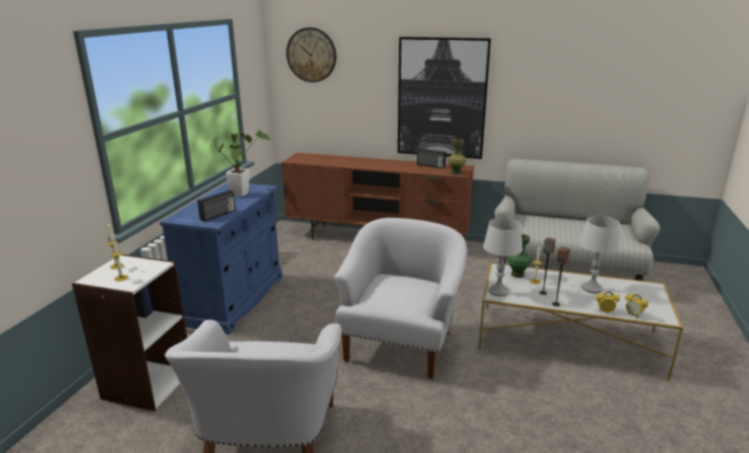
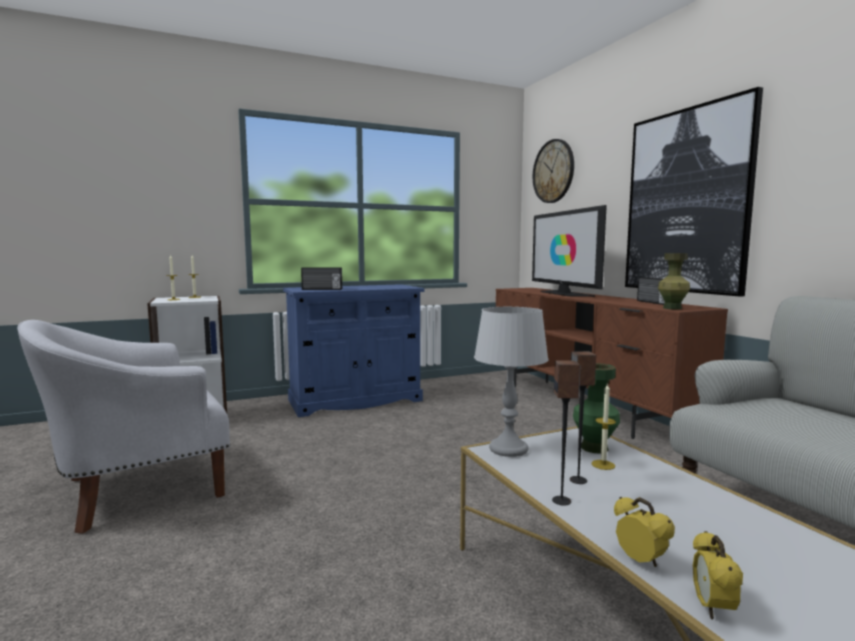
camera: 50 degrees right, 15 degrees down
potted plant [211,130,270,197] -> none
white armchair [334,218,467,379] -> none
grey table lamp [579,216,620,293] -> none
none -> television [532,205,607,297]

